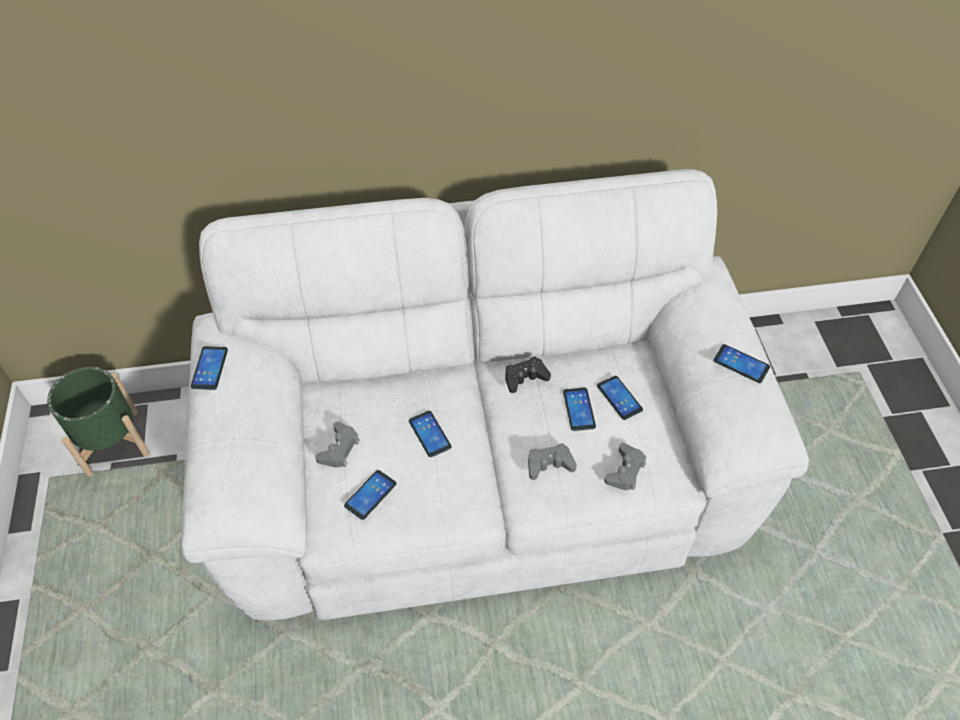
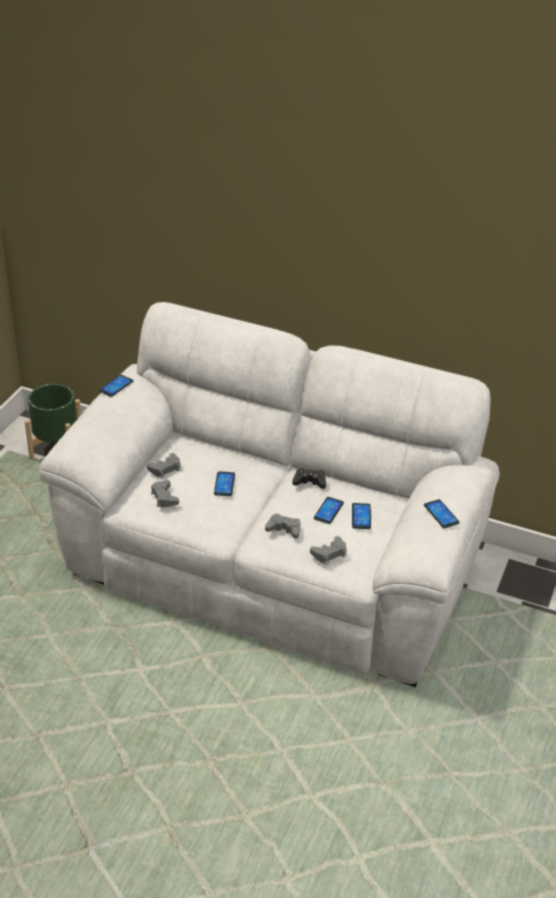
camera: 30 degrees right, 15 degrees down
phone [344,470,397,520] -> grey game controller [151,480,179,507]

